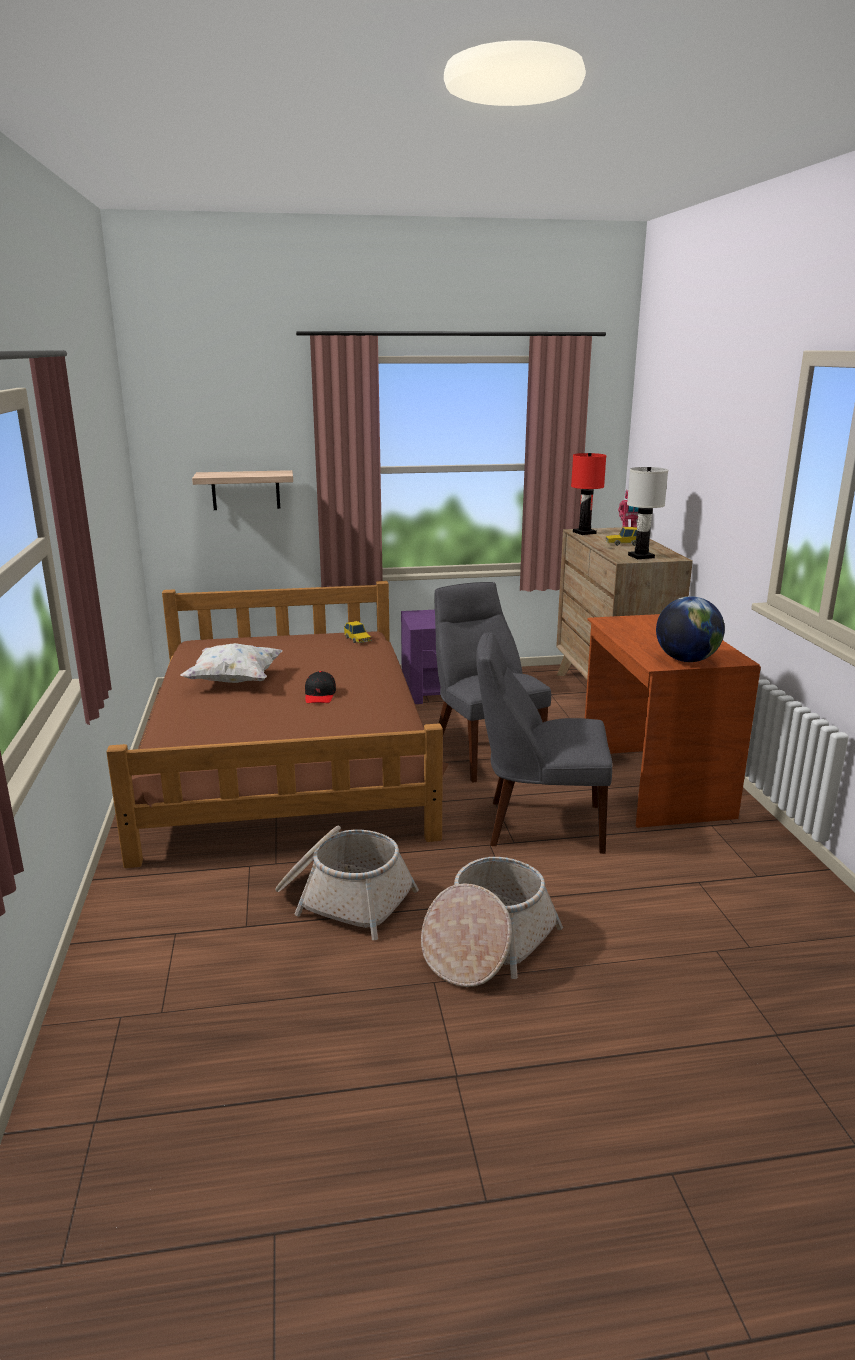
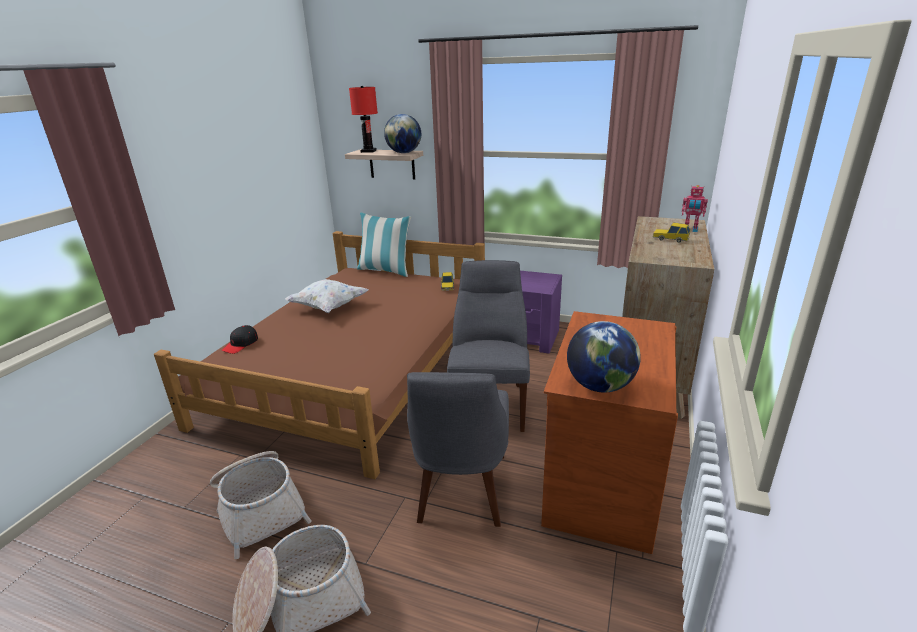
camera: 30 degrees right, 5 degrees up
black cap [305,671,336,703] -> black cap moved to [222,325,258,354]
grey chair [476,632,613,854] -> grey chair turned 120 degrees counterclockwise [407,372,509,527]
red table lamp [571,453,606,535] -> red table lamp moved to [349,86,378,153]
white table lamp [627,467,668,559] -> none
none -> pillow [357,213,411,277]
none -> globe [384,114,421,153]

